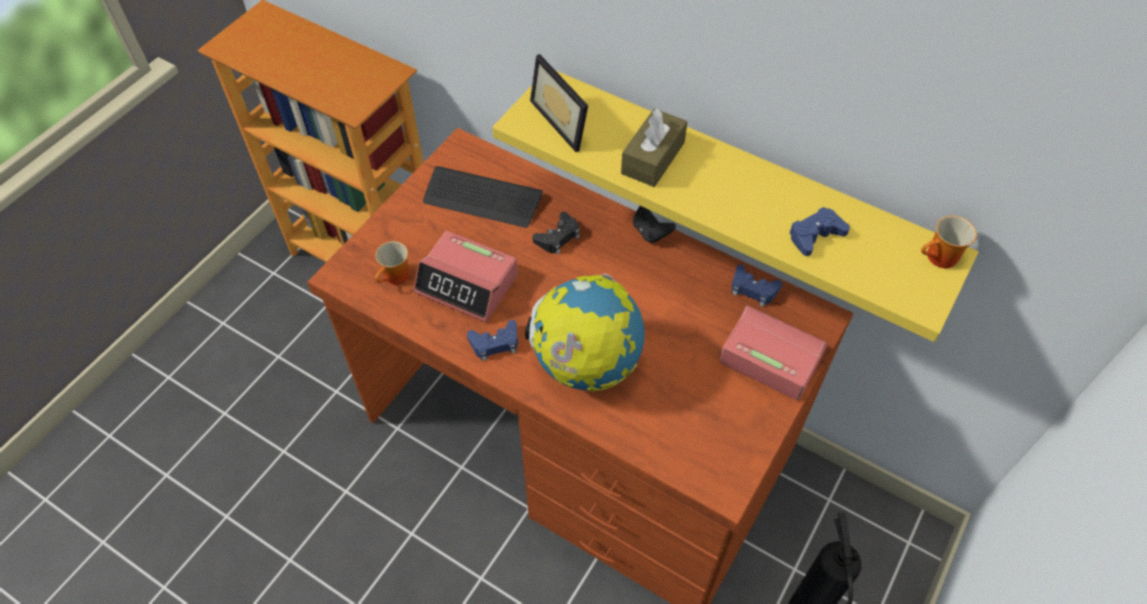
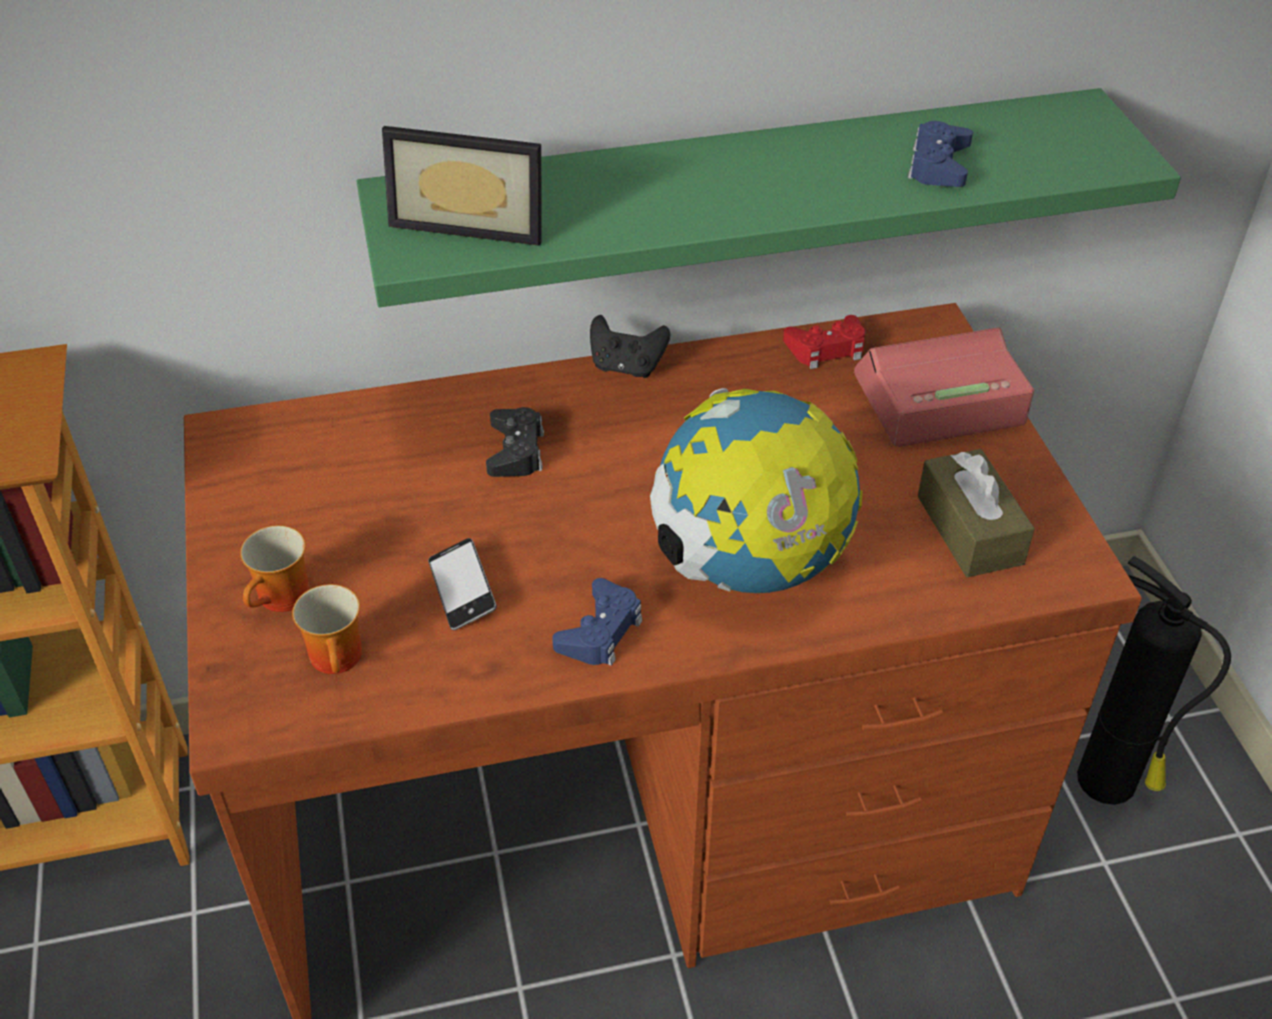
camera: 45 degrees left, 10 degrees down
alarm clock [414,231,518,322] -> phone [428,538,497,630]
keyboard [423,166,543,228] -> none
yellow shelf [492,70,978,342] -> green shelf [356,88,1181,307]
brown tissue box [621,108,687,187] -> brown tissue box moved to [918,449,1035,577]
blue game controller [732,264,783,307] -> red game controller [783,315,865,369]
mug [921,216,977,268] -> mug moved to [240,525,309,612]

